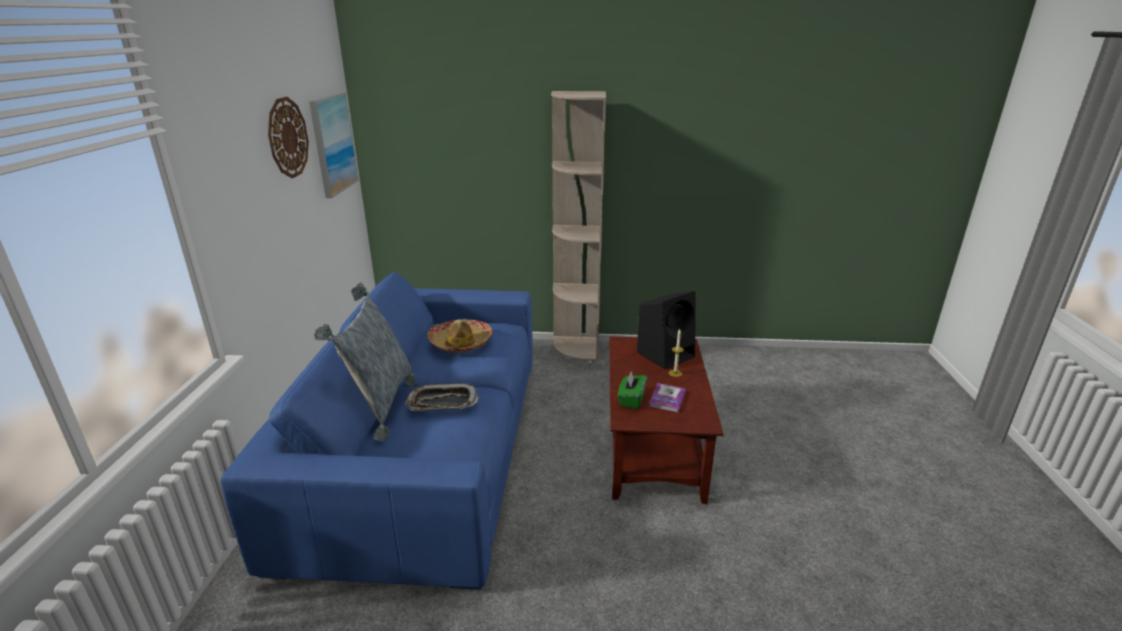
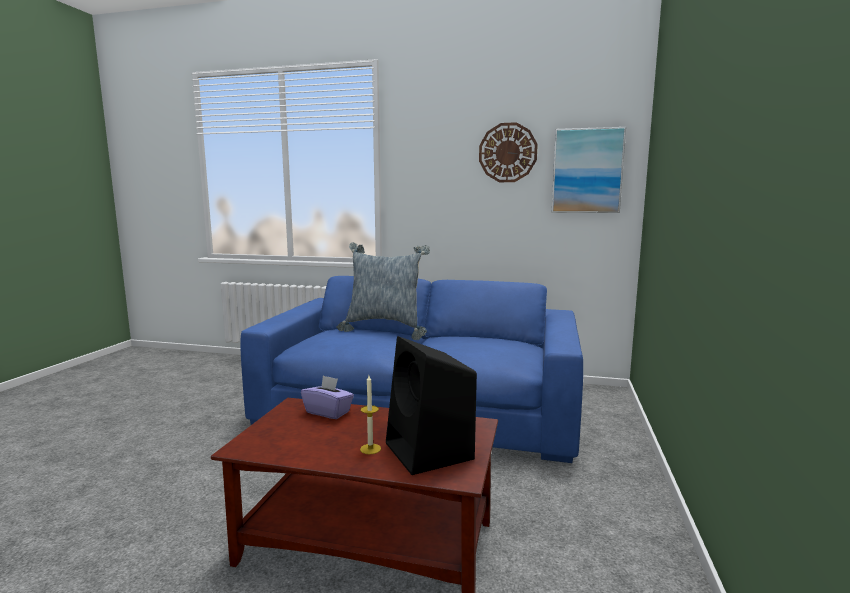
camera: 100 degrees right, 15 degrees down
tray [405,383,479,411] -> none
hat [427,319,493,353] -> none
beige bookcase [551,91,606,363] -> none
green tissue box [617,371,647,409] -> purple tissue box [301,375,354,419]
book [649,383,686,413] -> none

